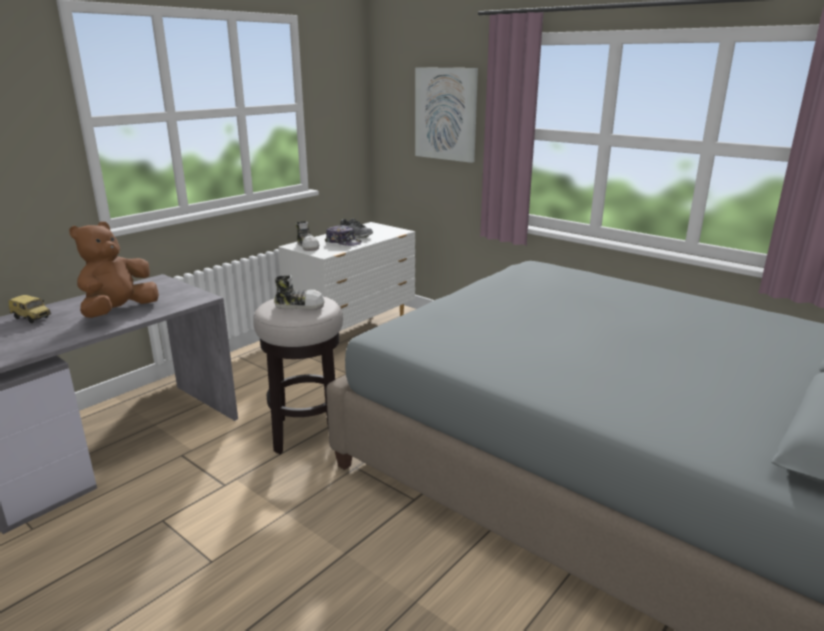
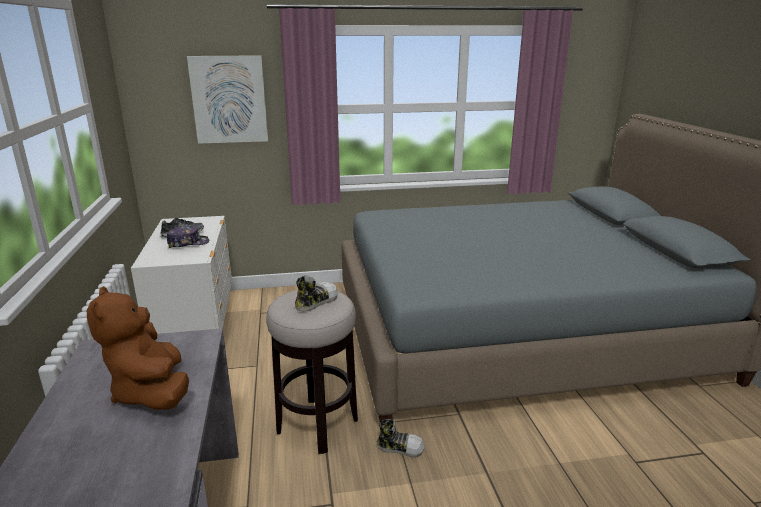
camera: 50 degrees left, 0 degrees up
toy car [9,295,51,323] -> none
shoe [296,221,319,251] -> shoe moved to [377,419,425,457]

